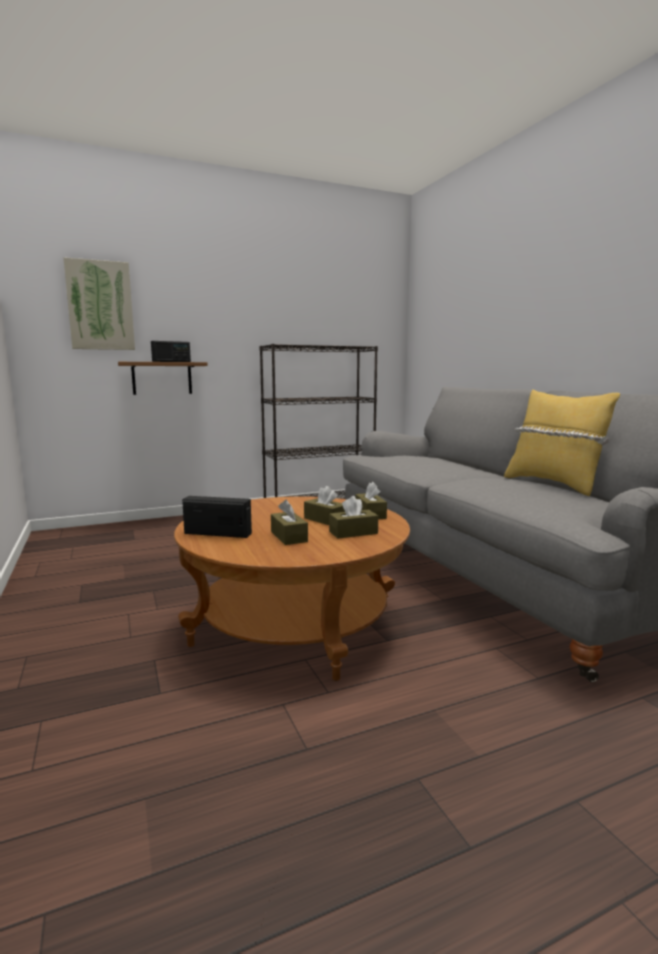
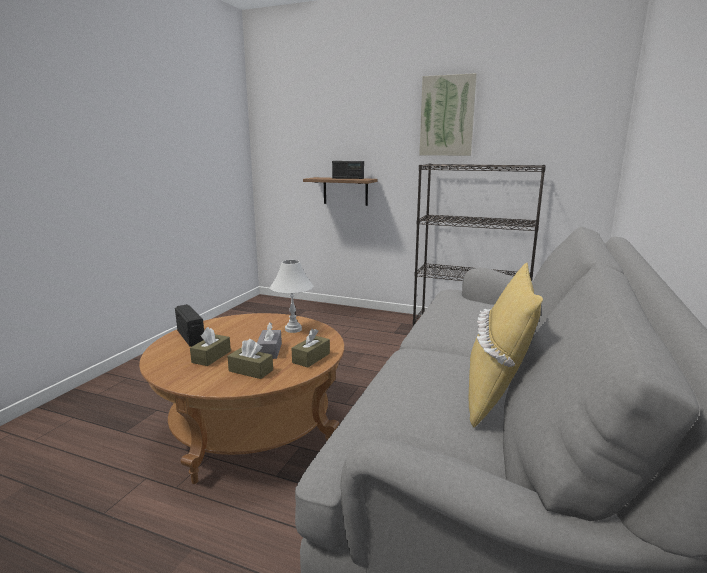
camera: 45 degrees right, 5 degrees up
picture [63,257,135,350] -> picture moved to [419,73,477,156]
brown tissue box [304,486,345,525] -> grey tissue box [257,322,282,359]
none -> white table lamp [270,260,313,333]

